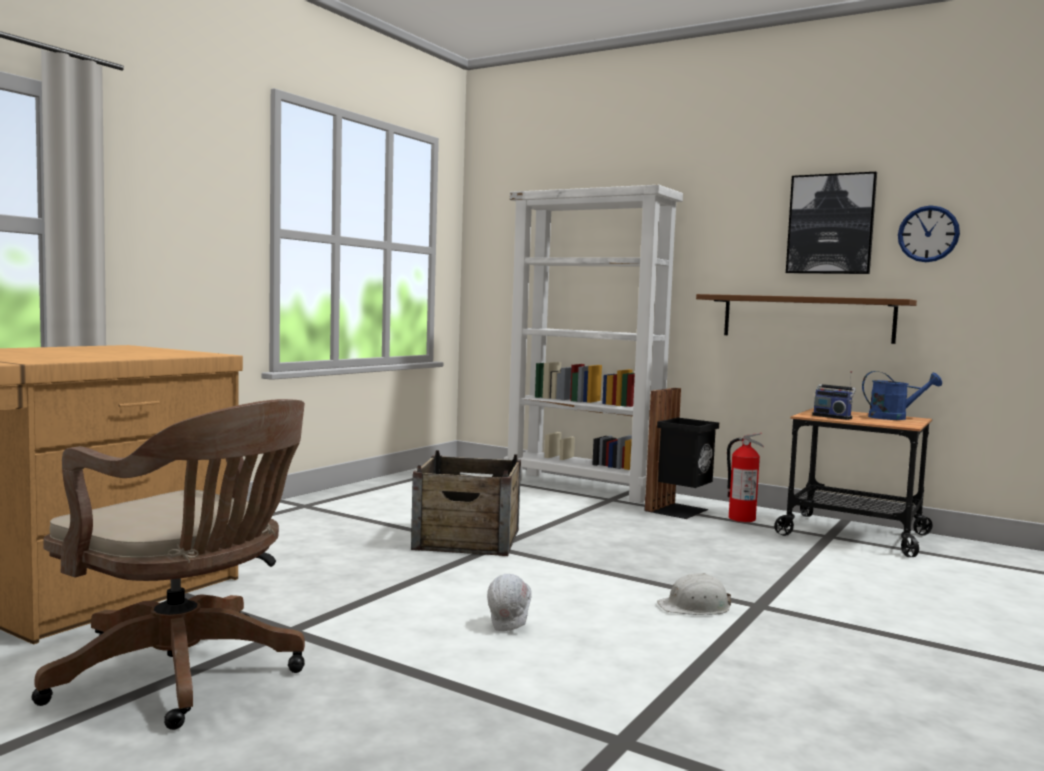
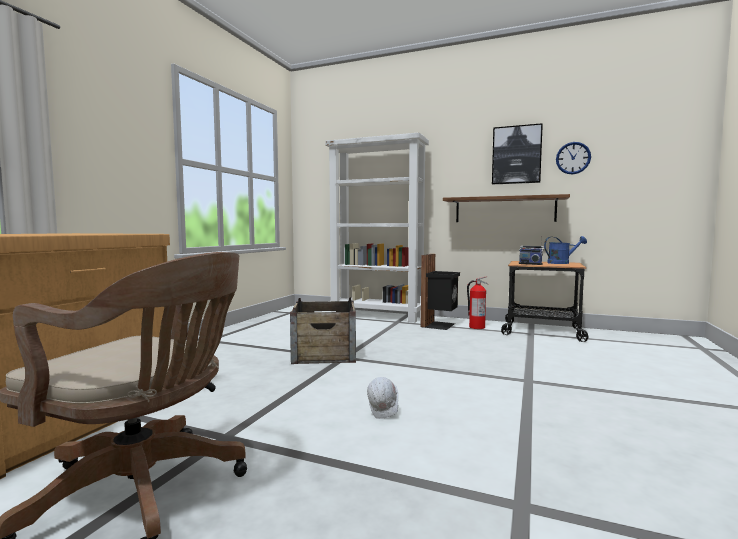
camera: 10 degrees left, 0 degrees up
white hard hat [657,573,731,615] -> none

